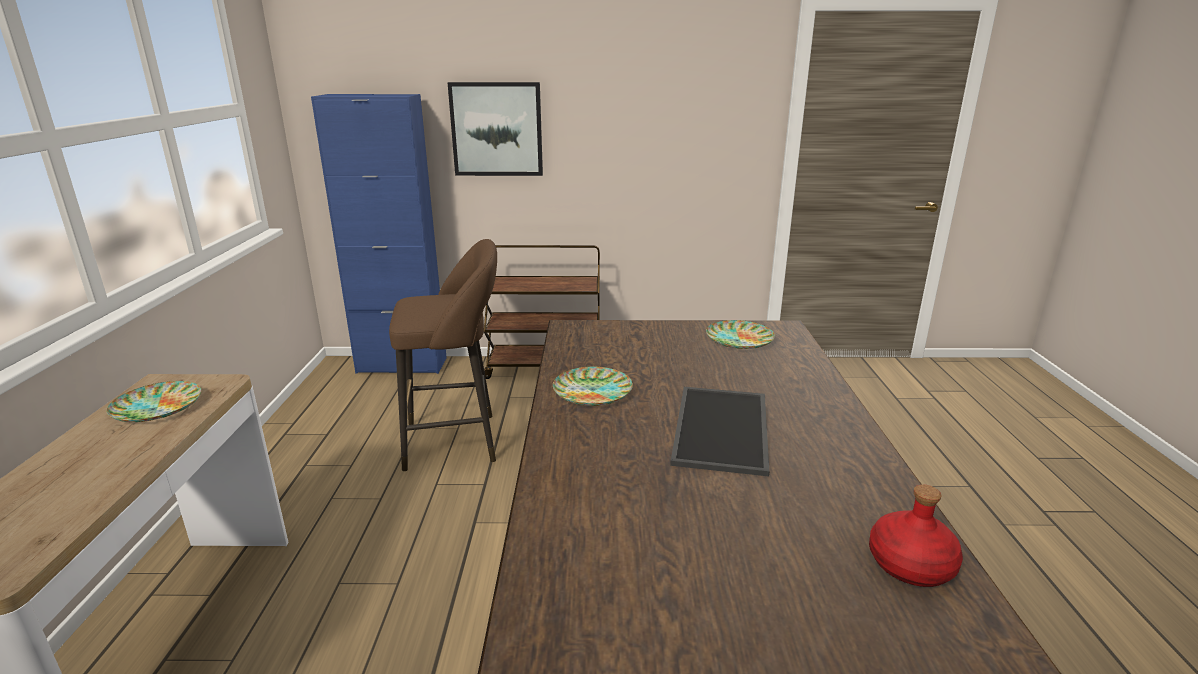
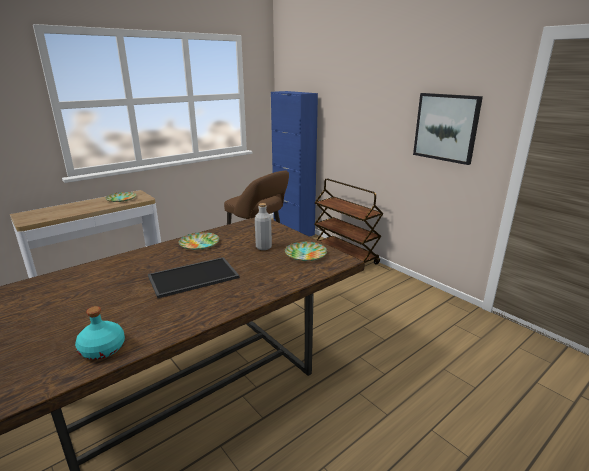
camera: 50 degrees right, 0 degrees up
picture [447,82,543,176] -> picture moved to [413,93,483,165]
red bottle [869,485,963,587] -> turquoise bottle [75,306,125,360]
none -> grey bottle [255,203,272,250]

